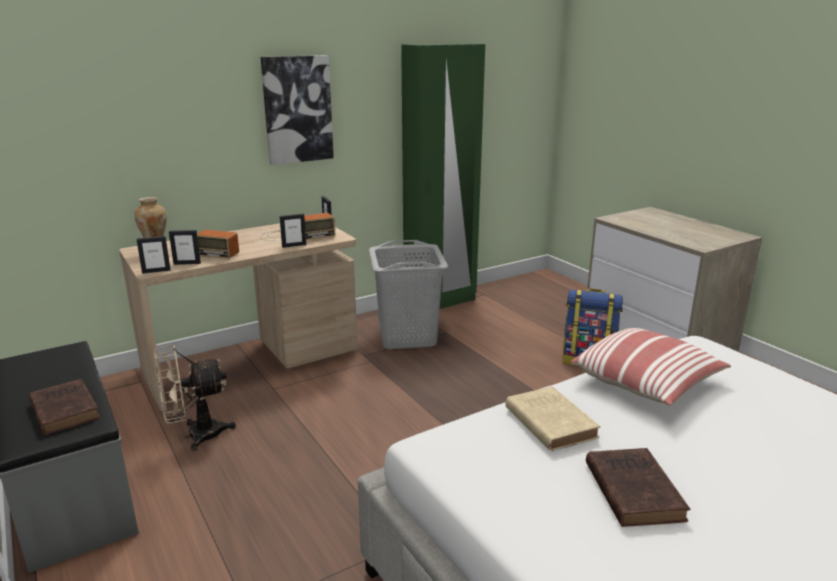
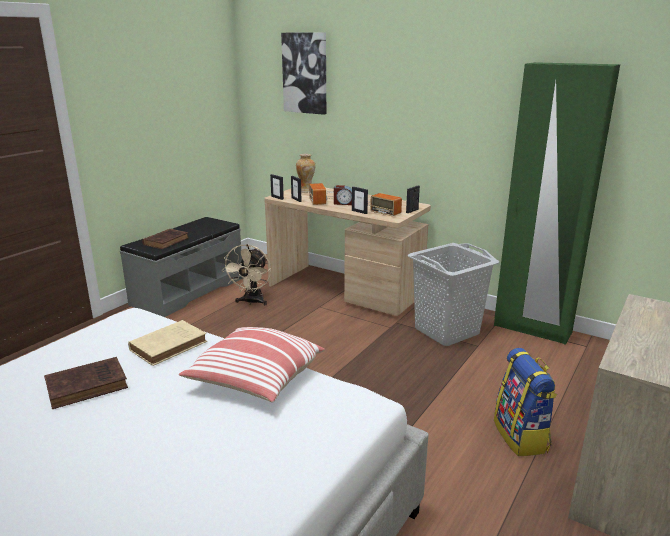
camera: 65 degrees right, 0 degrees up
beige fan [154,345,236,451] -> beige fan turned 120 degrees counterclockwise [222,244,271,305]
picture [261,55,334,165] -> picture moved to [281,32,326,115]
none -> alarm clock [334,185,352,205]

